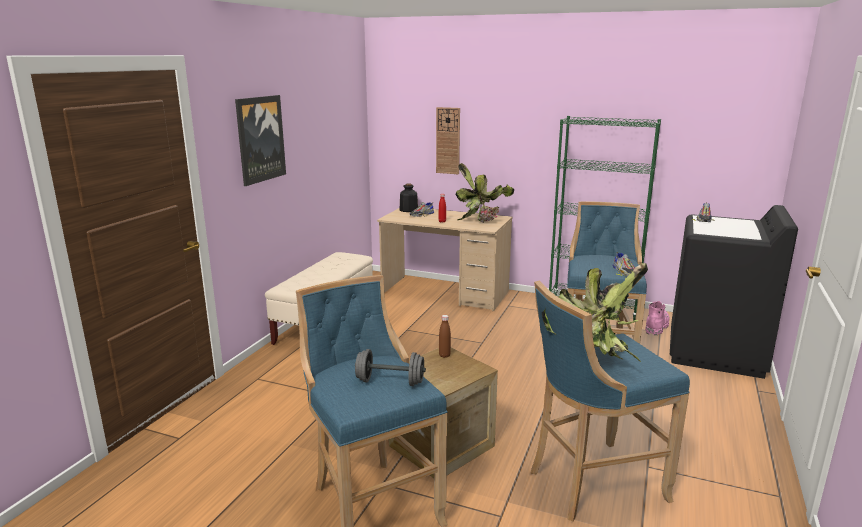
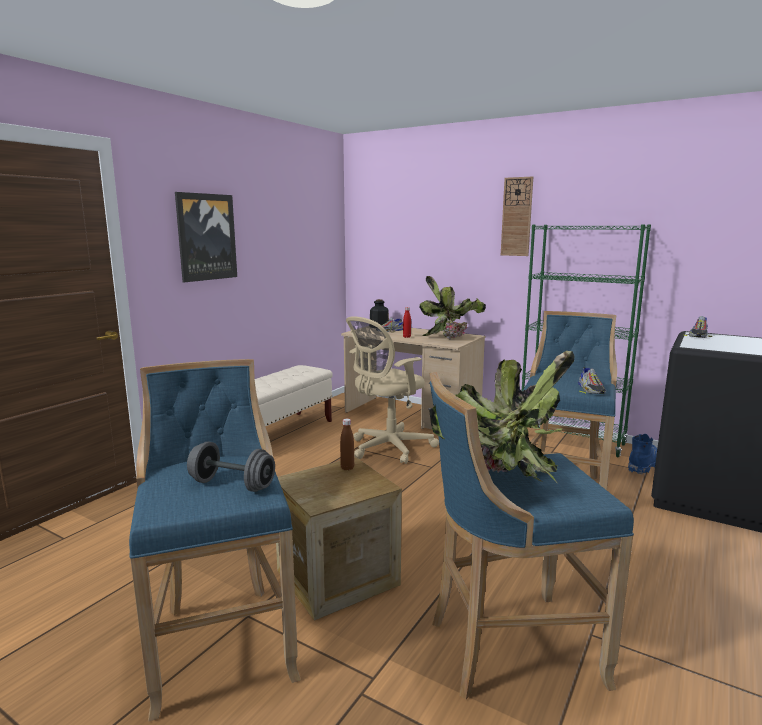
camera: 10 degrees right, 5 degrees down
wall clock [436,107,460,174] -> wall clock moved to [501,176,533,256]
pink boot [645,301,670,336] -> blue boot [628,434,657,474]
none -> beige office chair [346,316,439,464]

